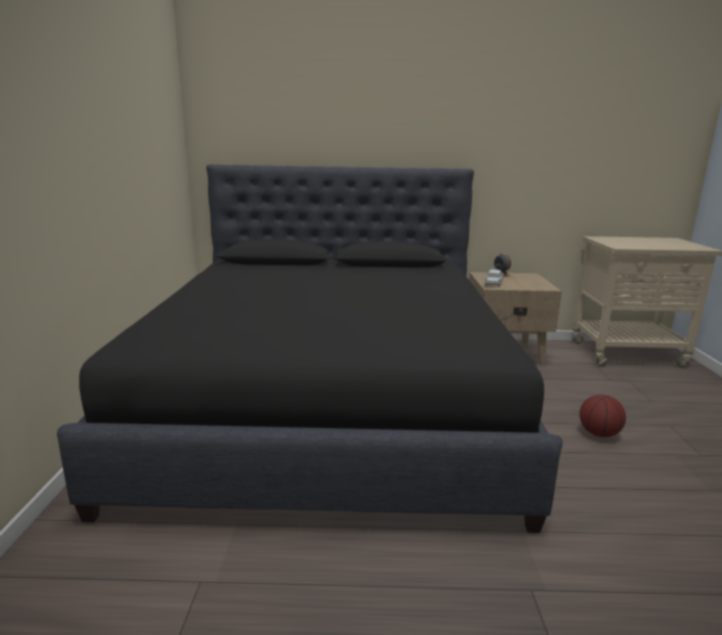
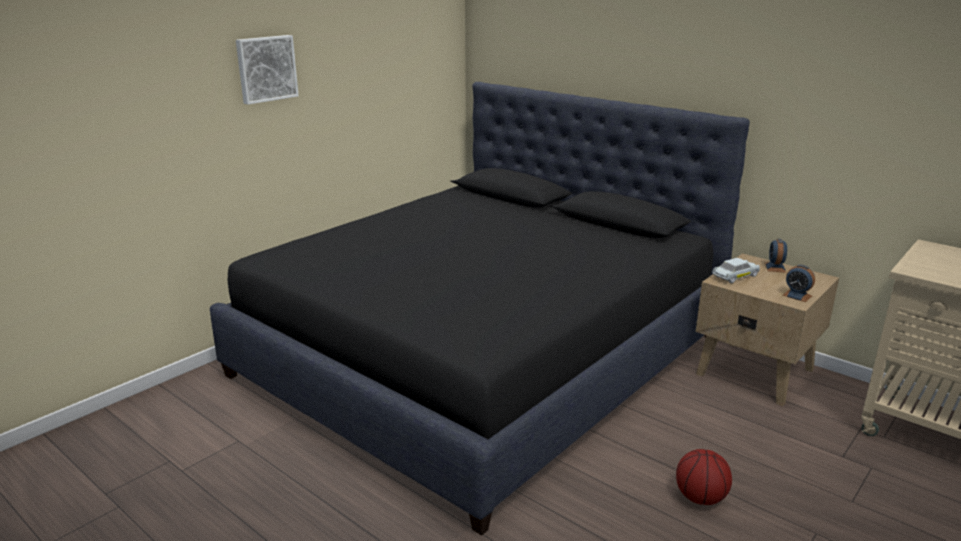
camera: 40 degrees right, 5 degrees up
none -> picture [236,35,299,105]
none -> alarm clock [782,265,815,302]

